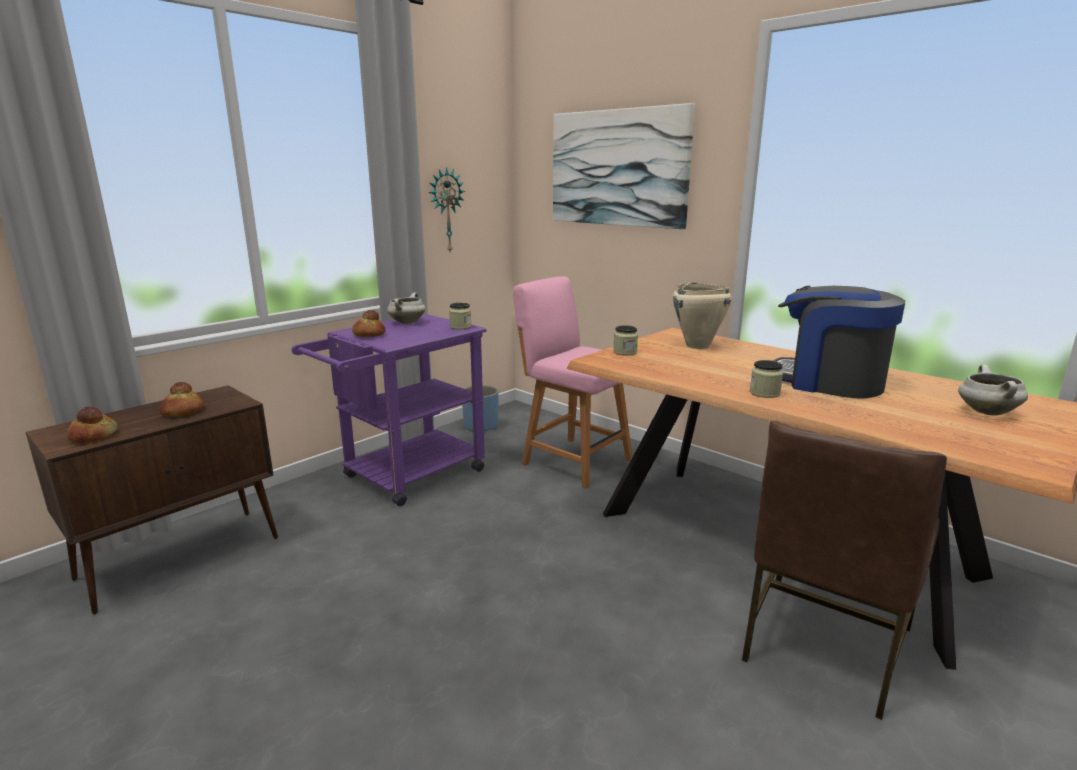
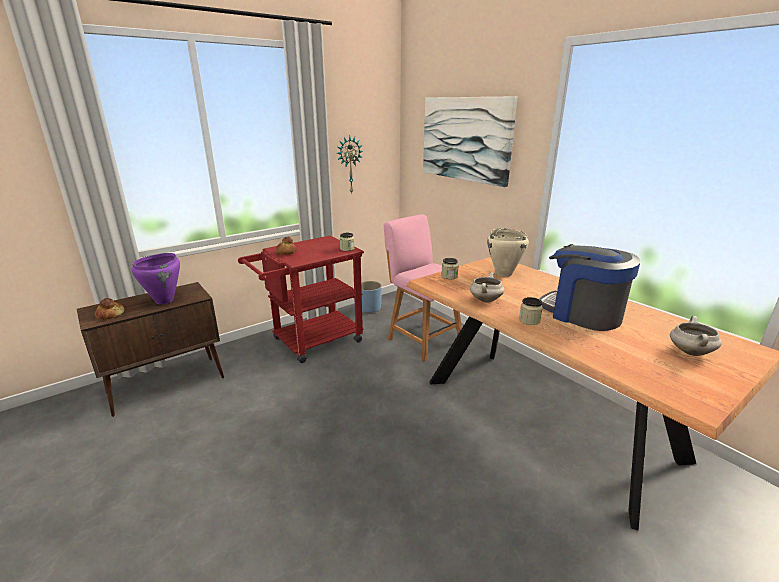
camera: 10 degrees right, 5 degrees up
bread [159,382,204,417] -> purple cooking pot [132,253,180,304]
purple cart [292,314,486,506] -> red cart [238,236,364,363]
white cooking pot [387,292,426,324] -> white cooking pot moved to [470,272,504,302]
brown chair [742,421,947,720] -> none

